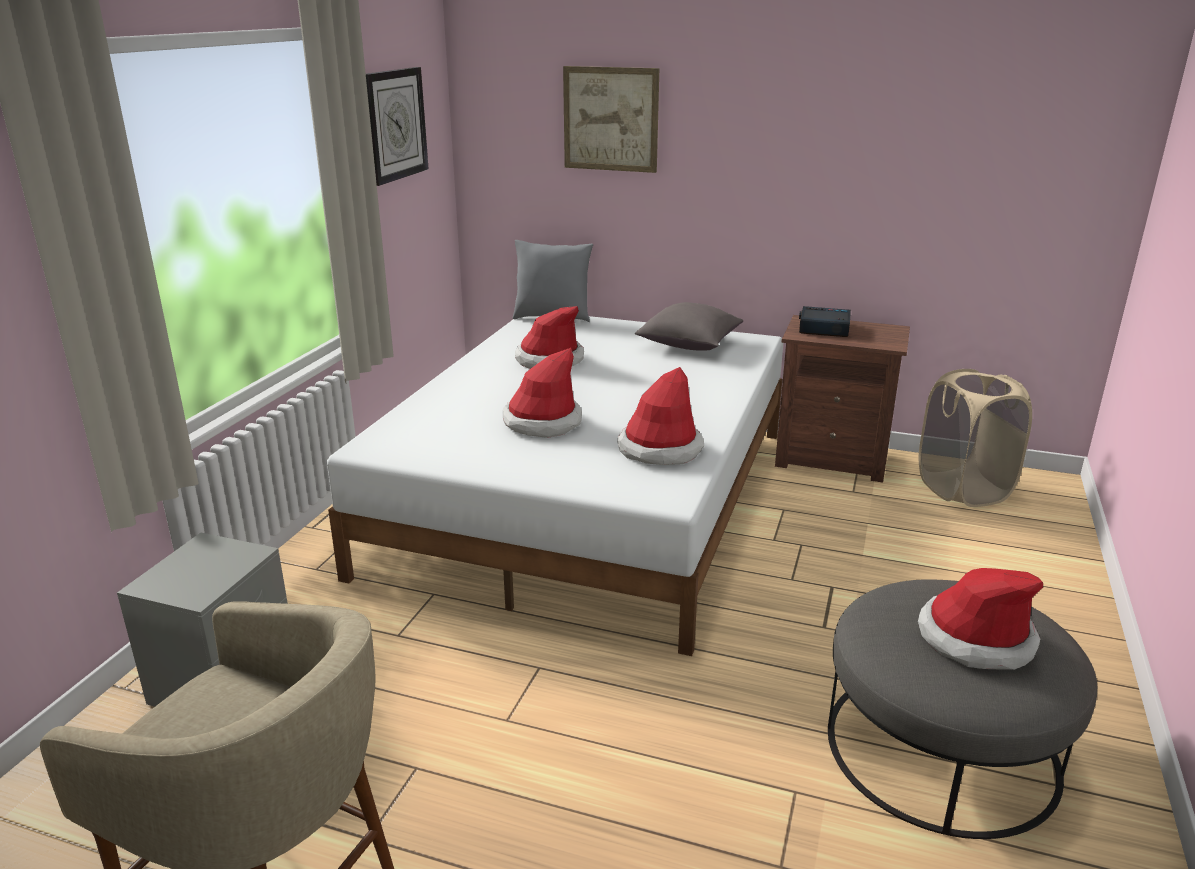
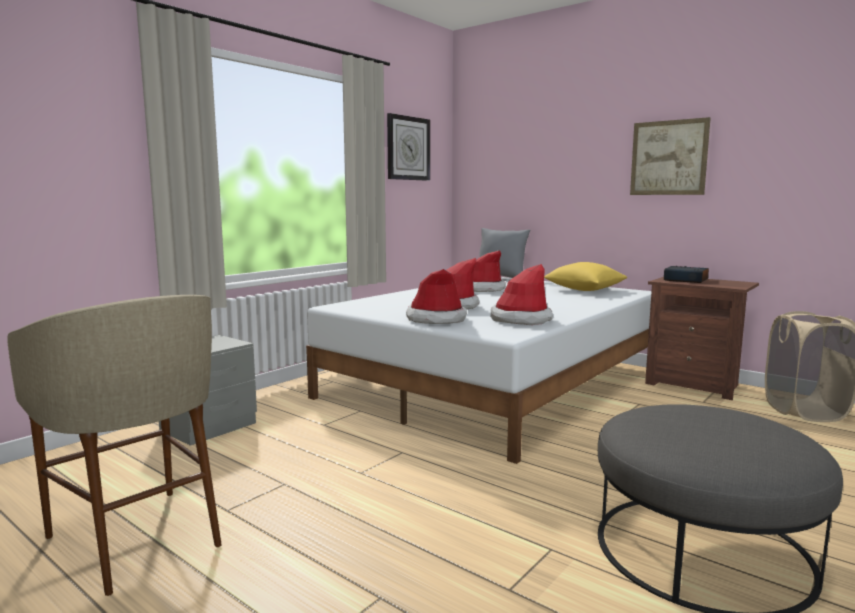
camera: 20 degrees right, 15 degrees down
picture [563,66,659,173] -> picture moved to [630,117,711,195]
grey pillow [635,302,743,351] -> yellow pillow [544,262,627,291]
hat [918,568,1043,670] -> hat moved to [406,269,467,324]

